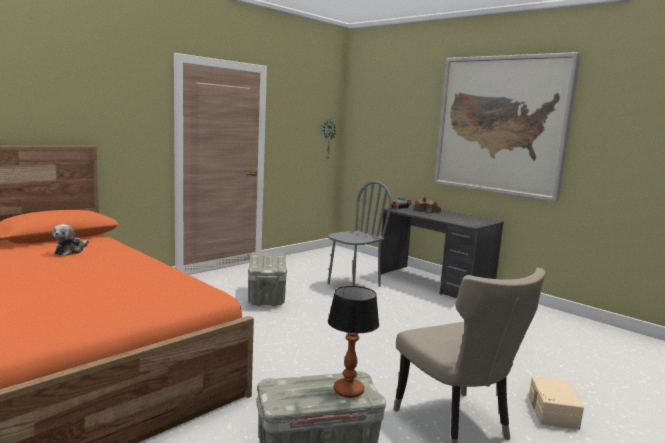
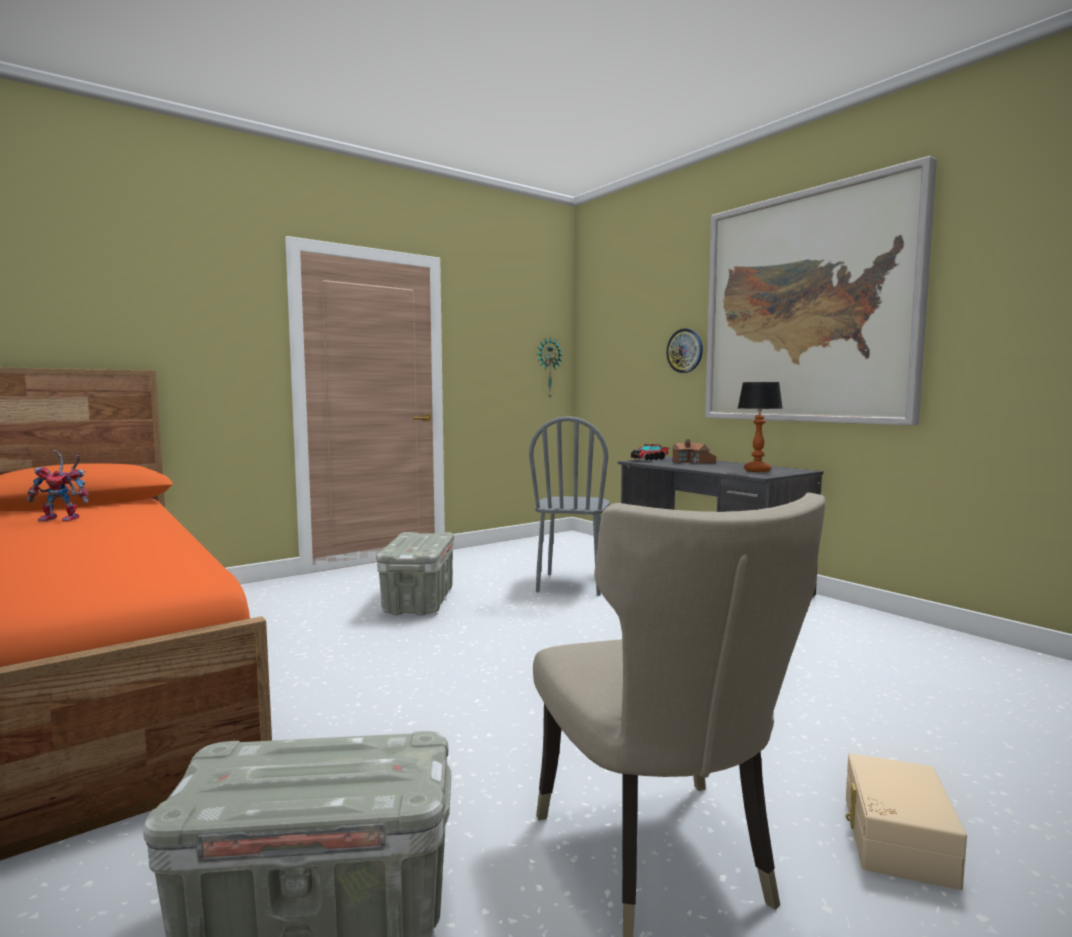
camera: 10 degrees right, 5 degrees down
plush toy [52,224,89,256] -> toy robot [27,450,89,521]
grey chair [328,181,392,287] -> grey chair turned 135 degrees clockwise [529,416,610,596]
table lamp [328,286,379,398] -> table lamp moved to [738,382,783,472]
none -> wall clock [666,328,703,373]

